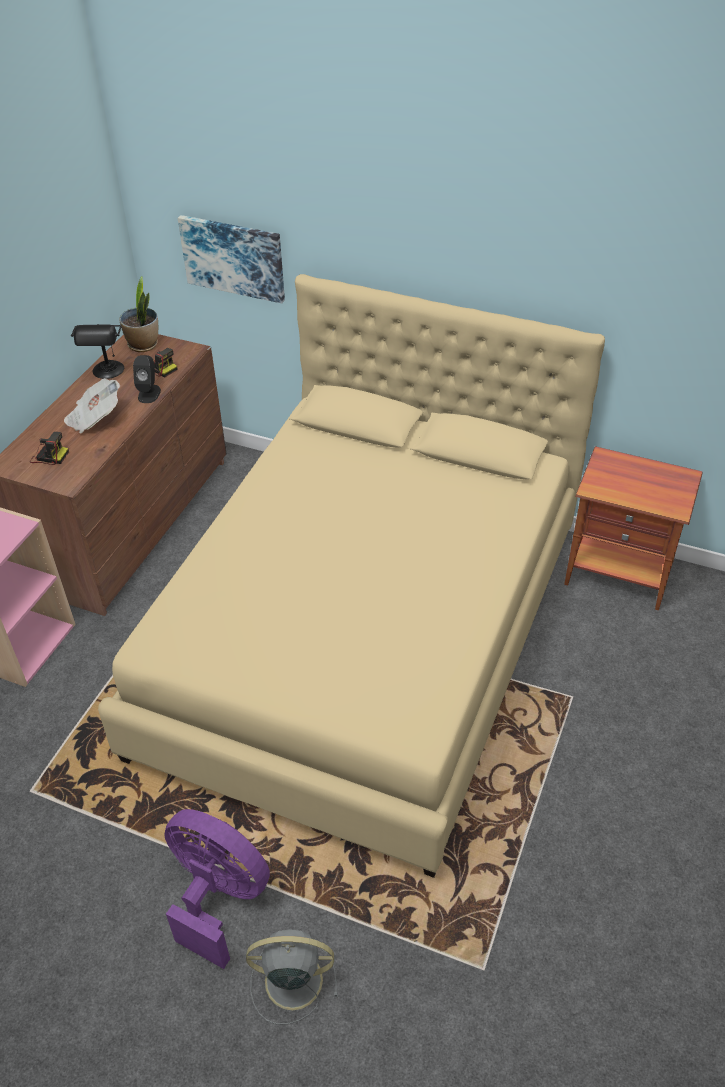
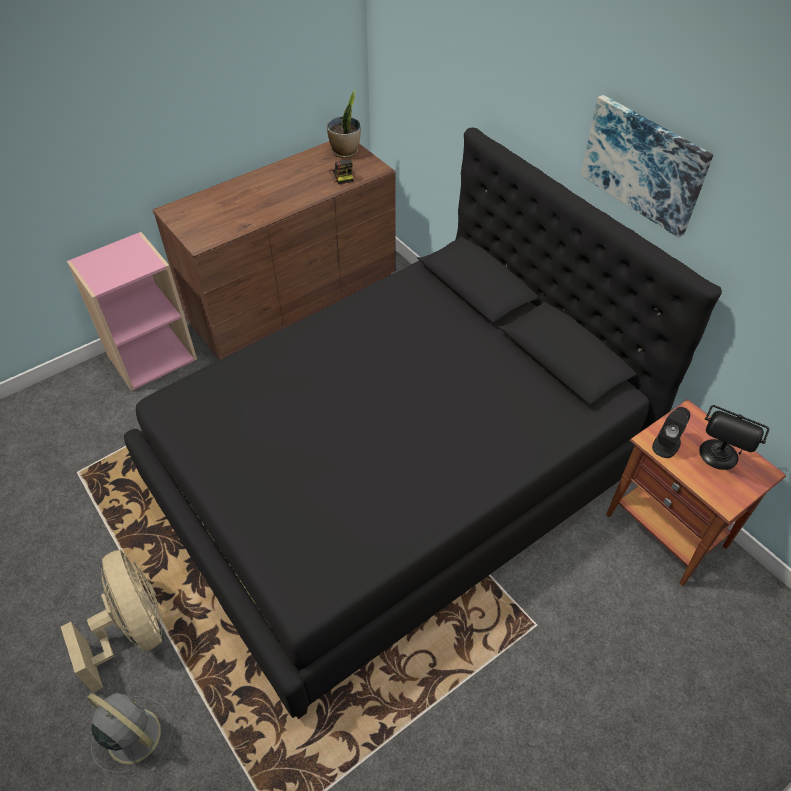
camera: 30 degrees right, 5 degrees up
camera [30,432,69,465] -> none
newspaper [64,378,120,433] -> none
black table lamp [71,324,124,379] -> black table lamp moved to [699,405,769,470]
beige bed [98,274,605,878] -> black bed [124,127,722,719]
black speaker [133,355,161,403] -> black speaker moved to [652,407,690,458]
purple fan [164,809,270,969] -> beige fan [61,550,162,693]
picture [178,215,285,303] -> picture moved to [581,95,713,238]

